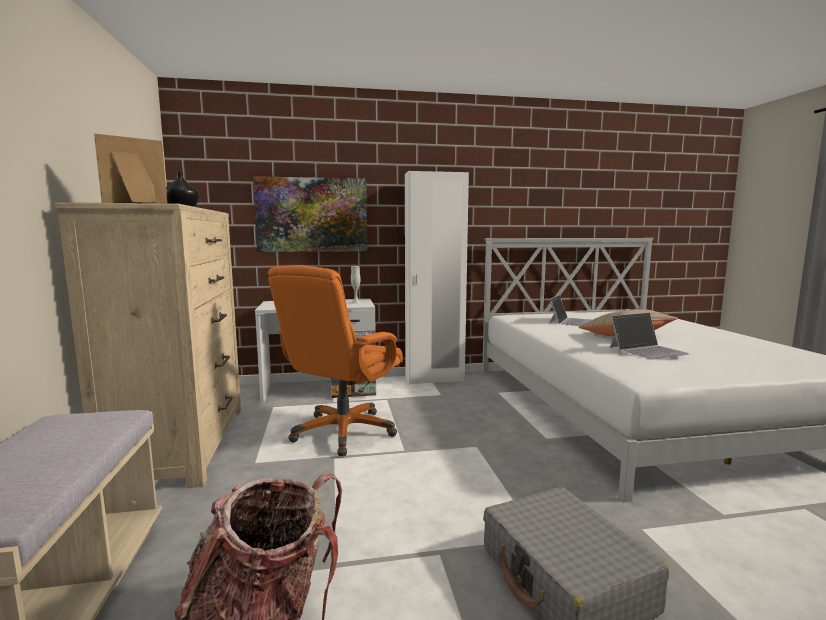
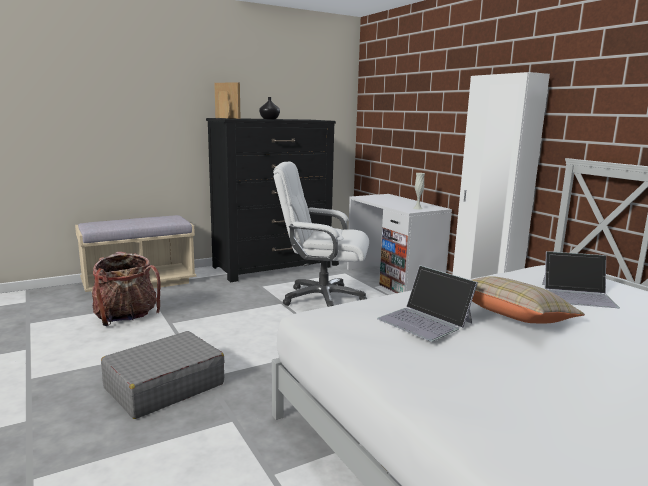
camera: 70 degrees right, 5 degrees up
beige dresser [55,202,241,488] -> black dresser [206,118,336,282]
picture [253,176,368,252] -> none
orange office chair [268,265,403,456] -> white office chair [273,162,369,307]

